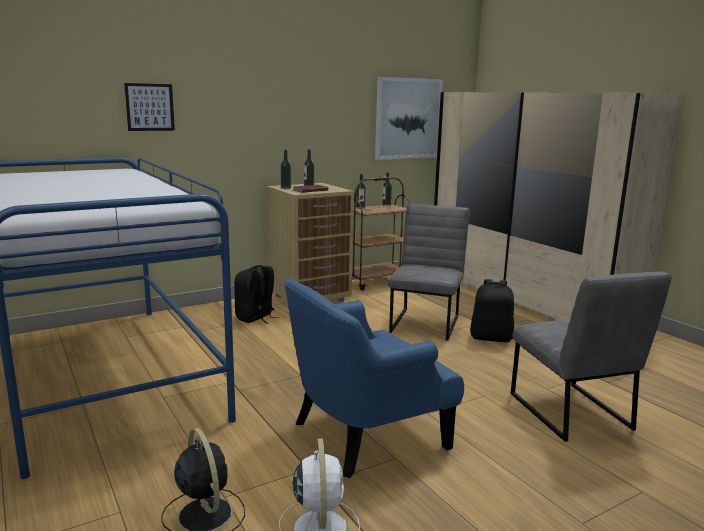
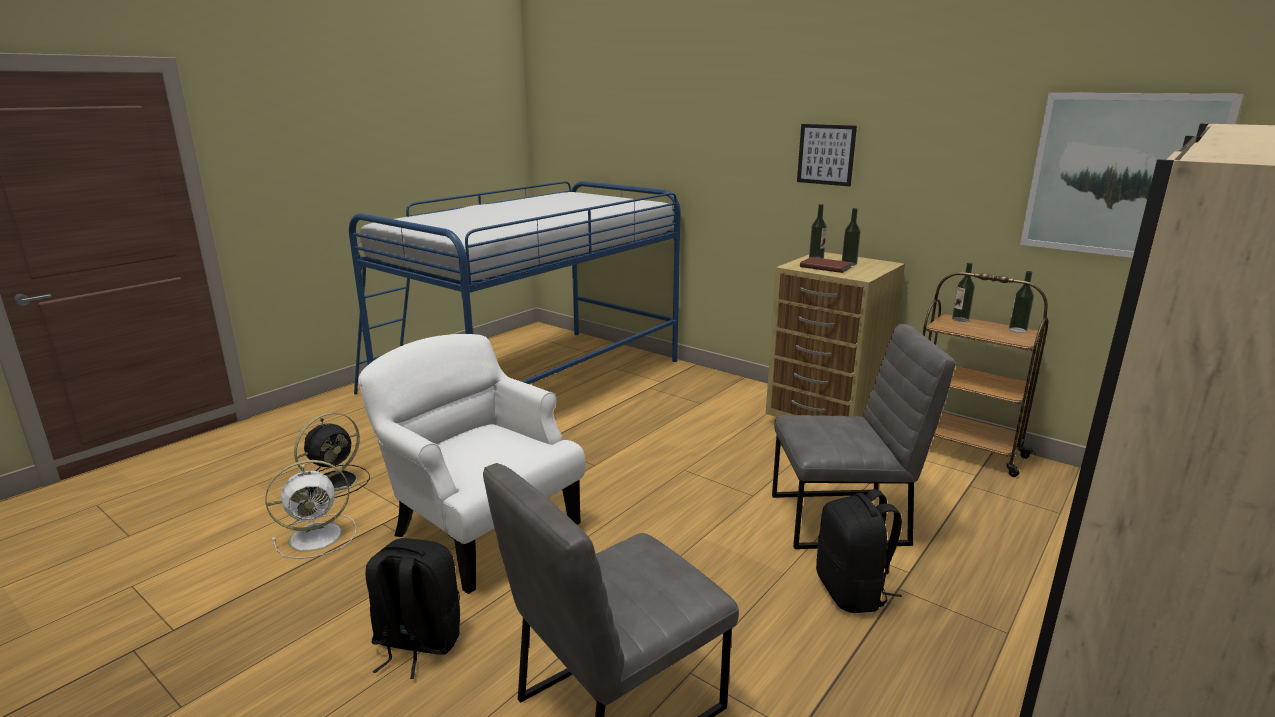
camera: 70 degrees right, 5 degrees up
picture [124,83,175,131] -> picture moved to [797,124,857,186]
black backpack [234,265,279,324] -> black backpack moved to [365,538,460,679]
blue armchair [284,279,464,478] -> white armchair [358,334,586,594]

